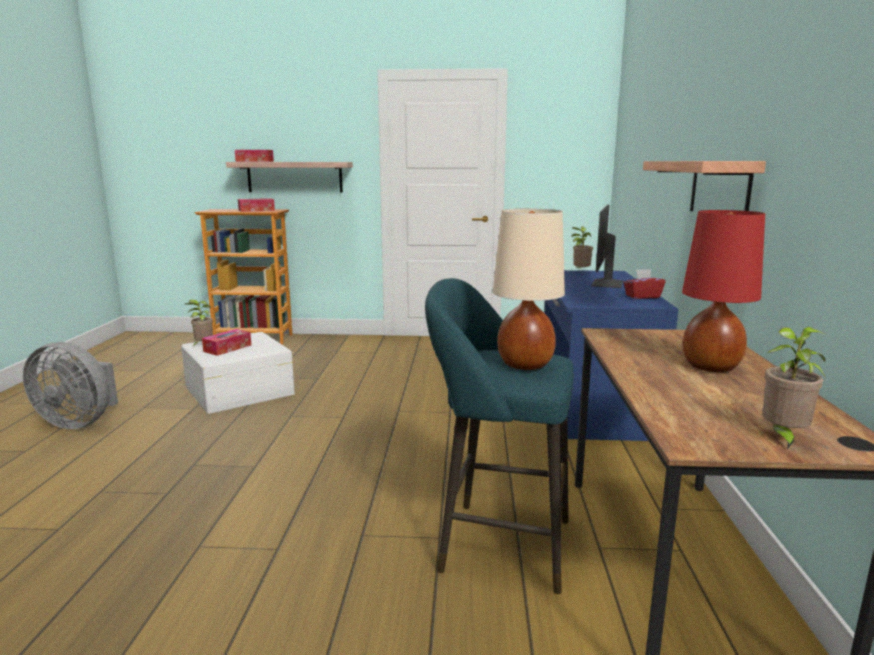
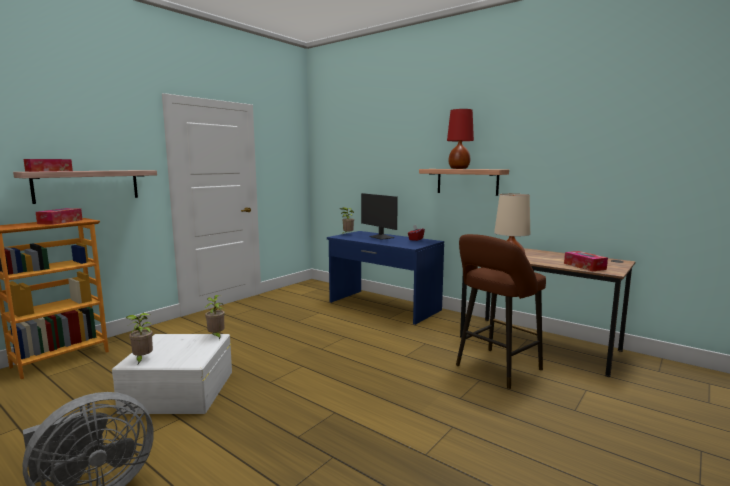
camera: 55 degrees left, 5 degrees down
tissue box [202,329,251,356] -> tissue box moved to [564,251,608,271]
turquoise stool [425,278,574,594] -> brown stool [456,234,546,389]
red table lamp [682,210,765,372] -> red table lamp moved to [447,109,474,169]
potted plant [762,327,827,450] -> potted plant moved to [205,295,225,340]

